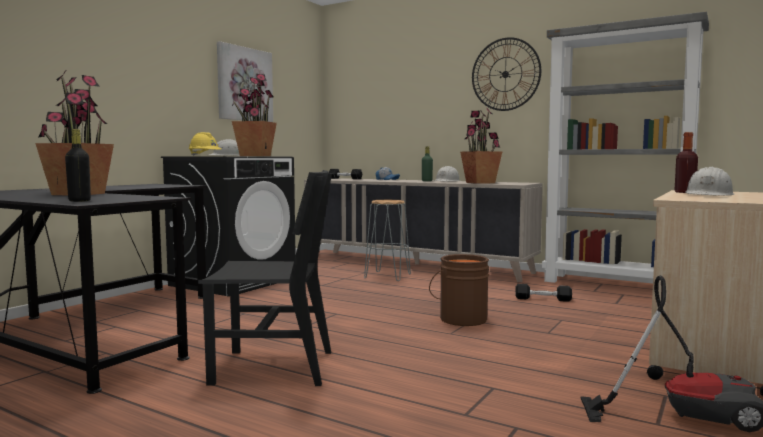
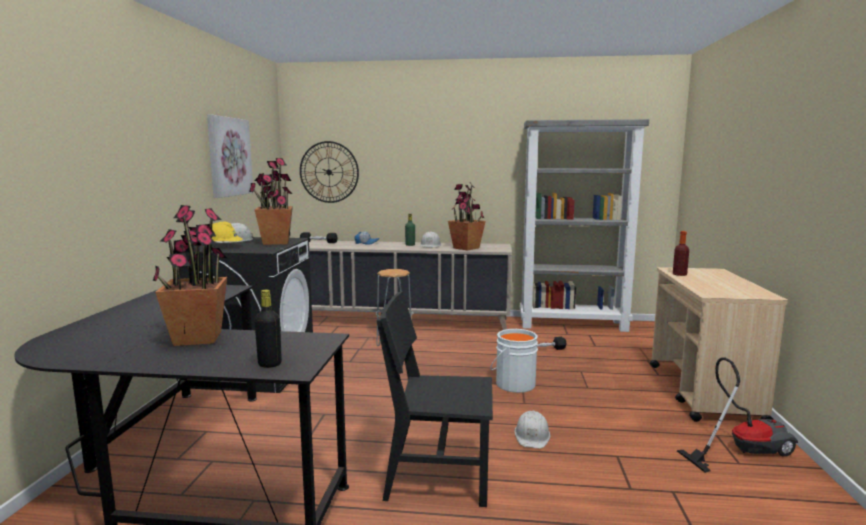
camera: 25 degrees left, 5 degrees up
black chair [198,170,332,386] -> black chair turned 150 degrees counterclockwise [376,292,493,507]
brown bucket [429,254,489,326] -> white bucket [491,329,538,393]
wall clock [472,37,541,111] -> wall clock moved to [300,141,359,203]
white hard hat [685,167,735,196] -> white hard hat moved to [514,411,550,448]

